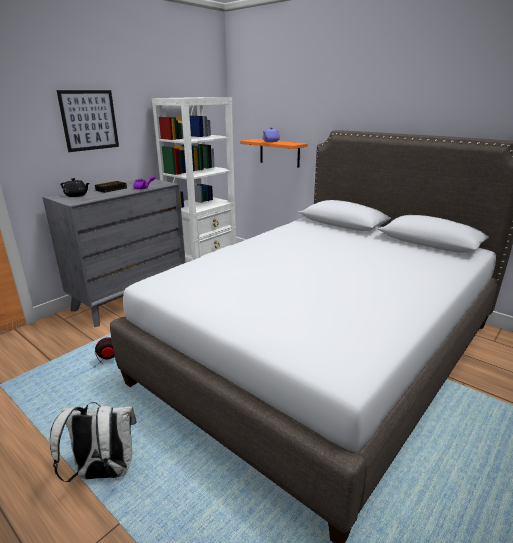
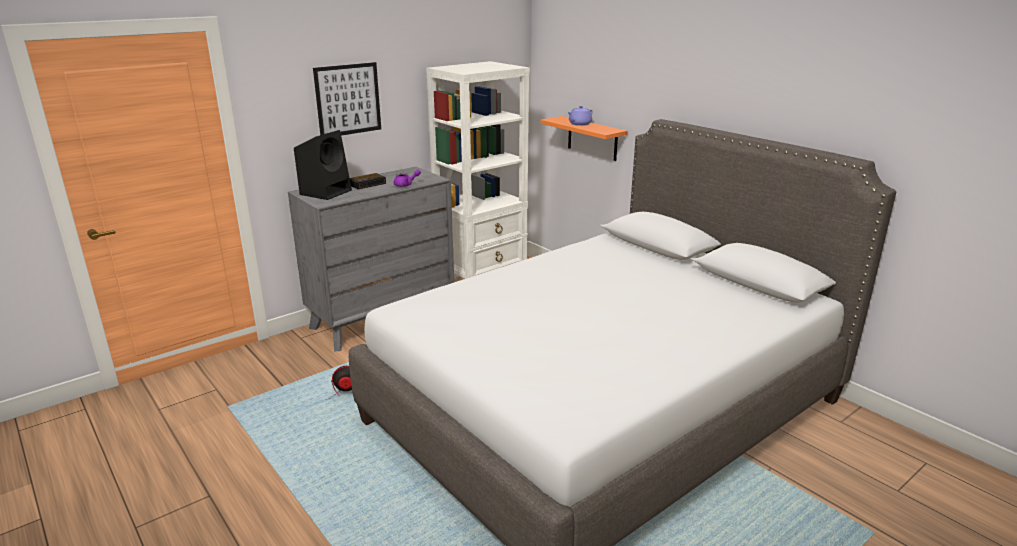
camera: 10 degrees right, 0 degrees up
white backpack [50,402,137,482] -> none
black teapot [61,178,89,197] -> black speaker [294,130,352,200]

